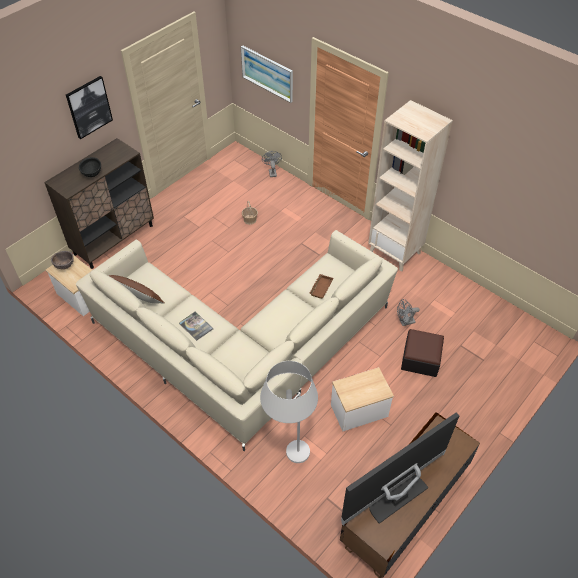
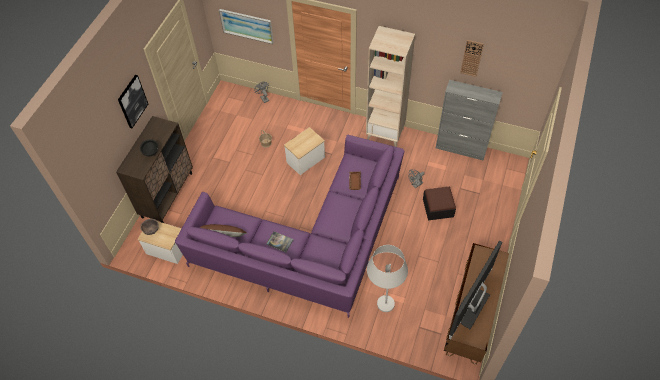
camera: 20 degrees left, 5 degrees up
beige sofa [76,230,398,451] -> purple sofa [175,134,404,318]
side table [331,367,394,431] -> side table moved to [284,127,325,175]
none -> grey cabinet [436,80,503,161]
none -> wall clock [460,40,484,77]

